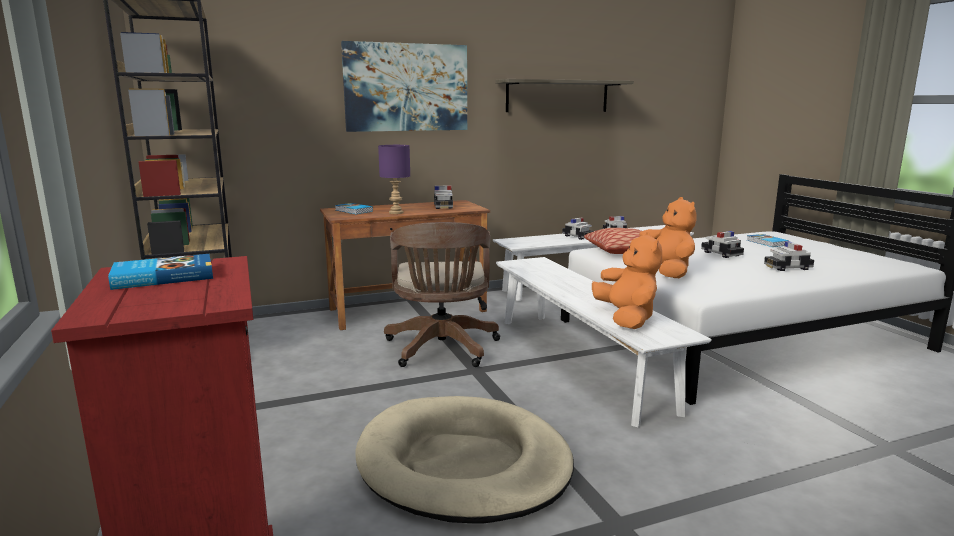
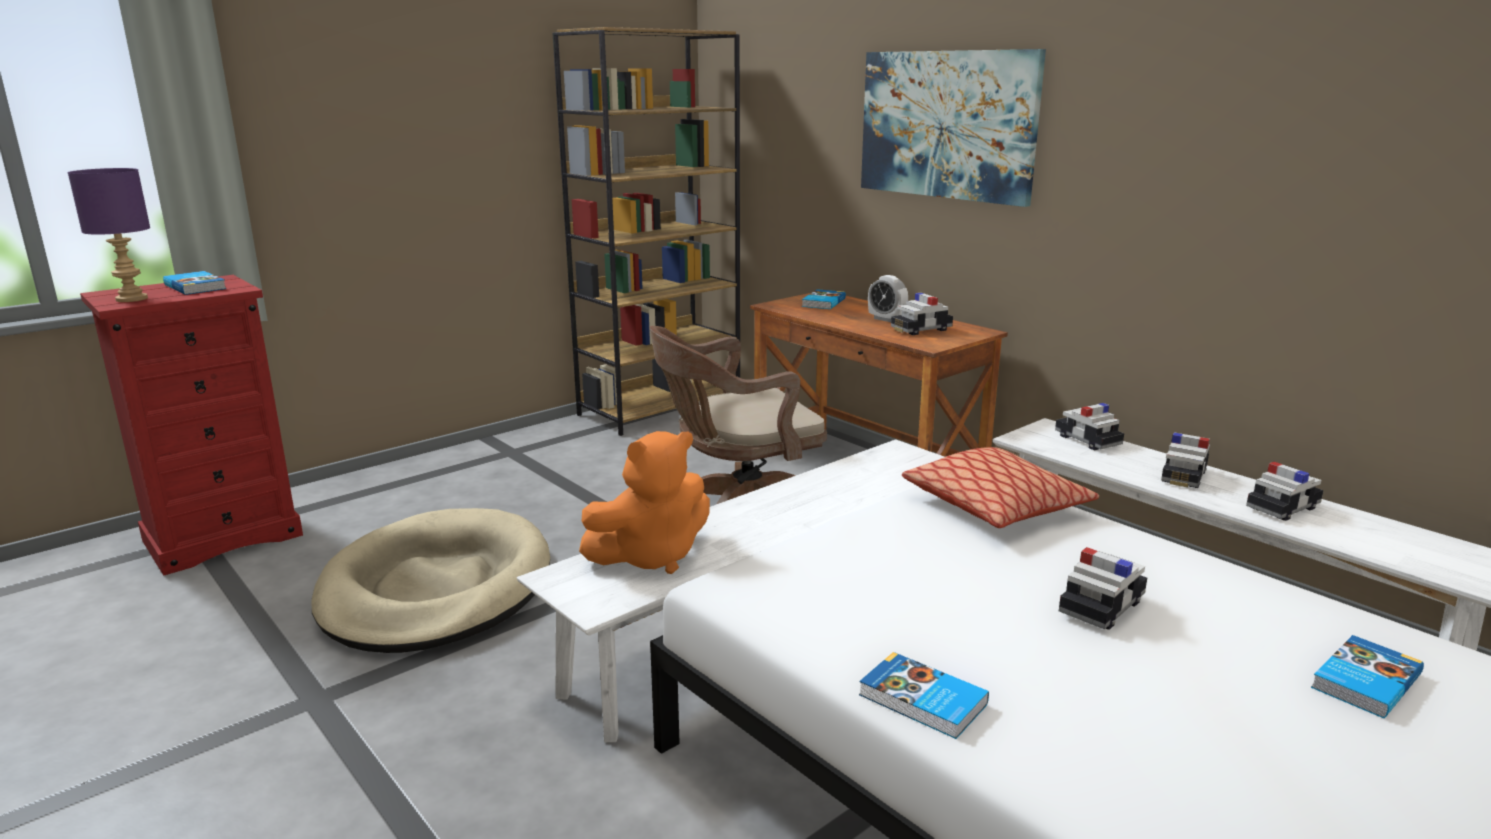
camera: 70 degrees right, 5 degrees up
purple table lamp [378,145,410,214] -> purple table lamp moved to [67,168,150,302]
shelf [495,79,634,112] -> none
orange plush toy [640,197,696,278] -> none
toy car [764,241,814,271] -> toy car moved to [1055,403,1124,450]
none -> book [859,652,989,739]
none -> alarm clock [868,275,908,322]

